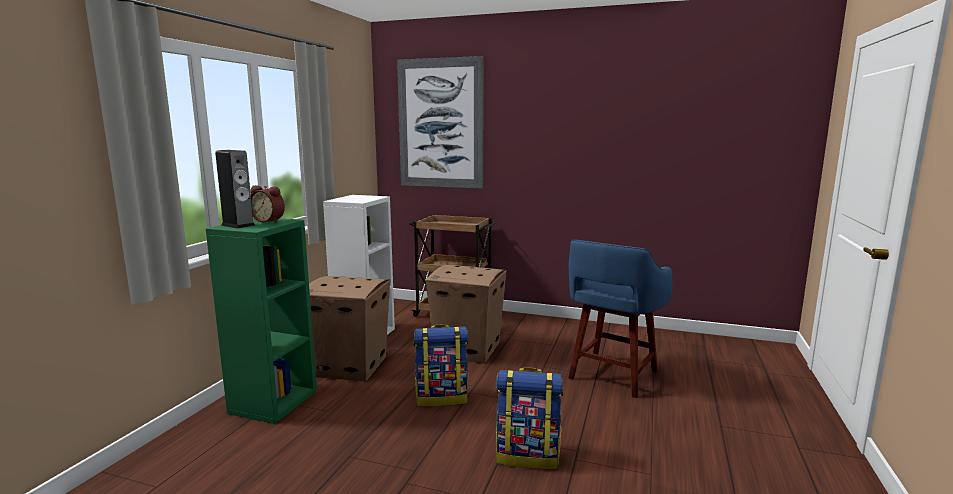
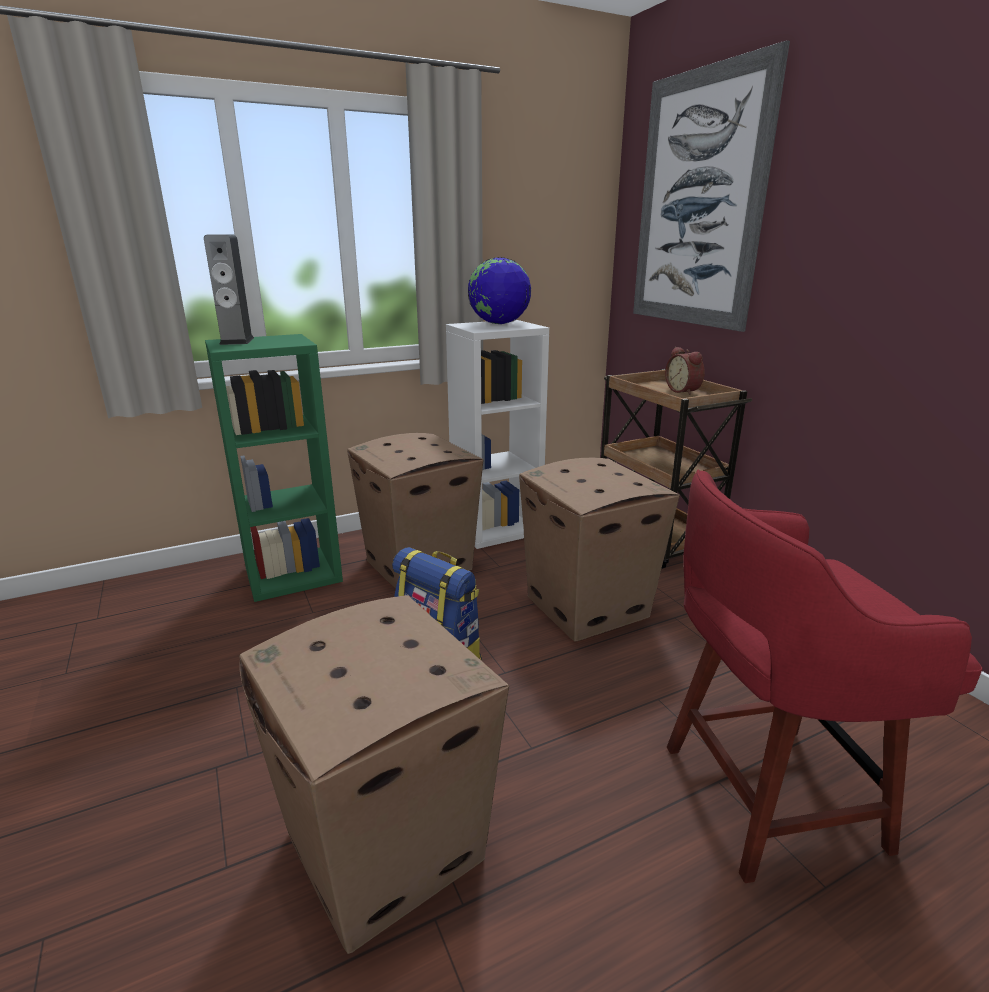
camera: 45 degrees right, 10 degrees up
alarm clock [251,185,285,223] -> alarm clock moved to [665,347,705,395]
backpack [496,367,563,469] -> cardboard box [239,595,510,954]
blue stool [568,240,672,398] -> red stool [667,470,982,883]
none -> globe [468,257,531,324]

